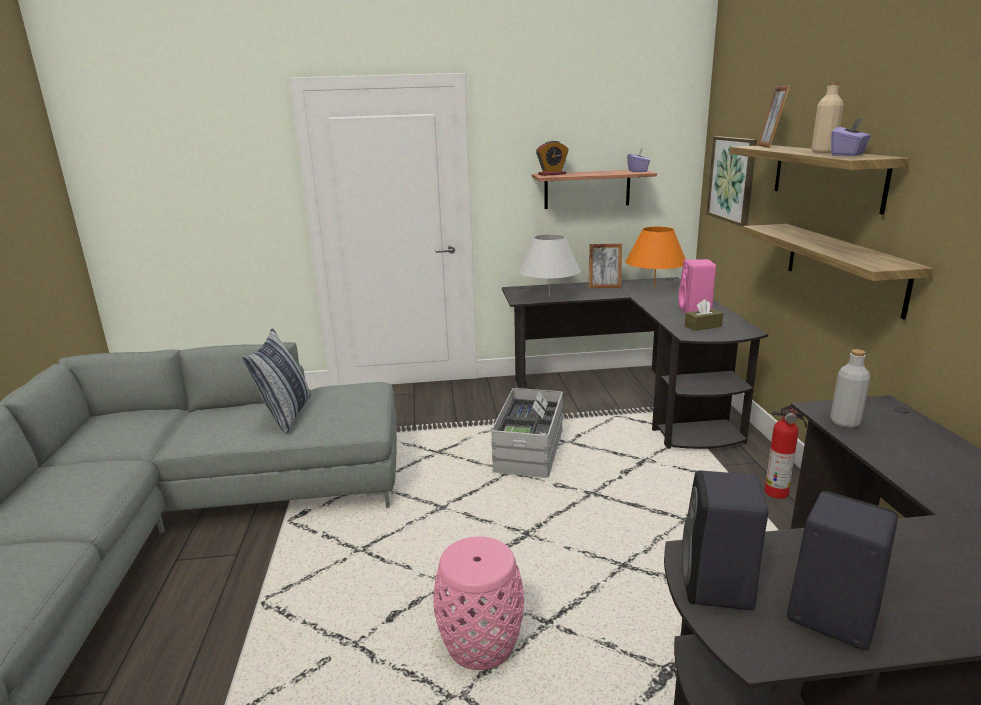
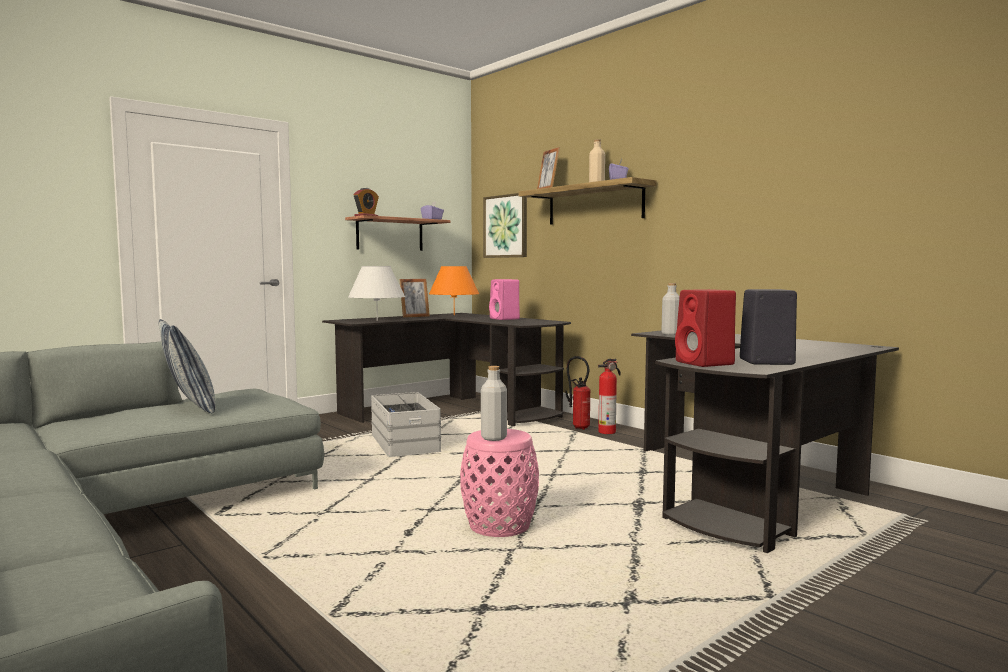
camera: 35 degrees left, 15 degrees down
black speaker [682,471,769,610] -> red speaker [675,289,736,367]
brown tissue box [685,299,723,331] -> none
shelf [742,224,934,320] -> none
none -> grey bottle [481,366,507,441]
none -> fire extinguisher [565,356,591,430]

